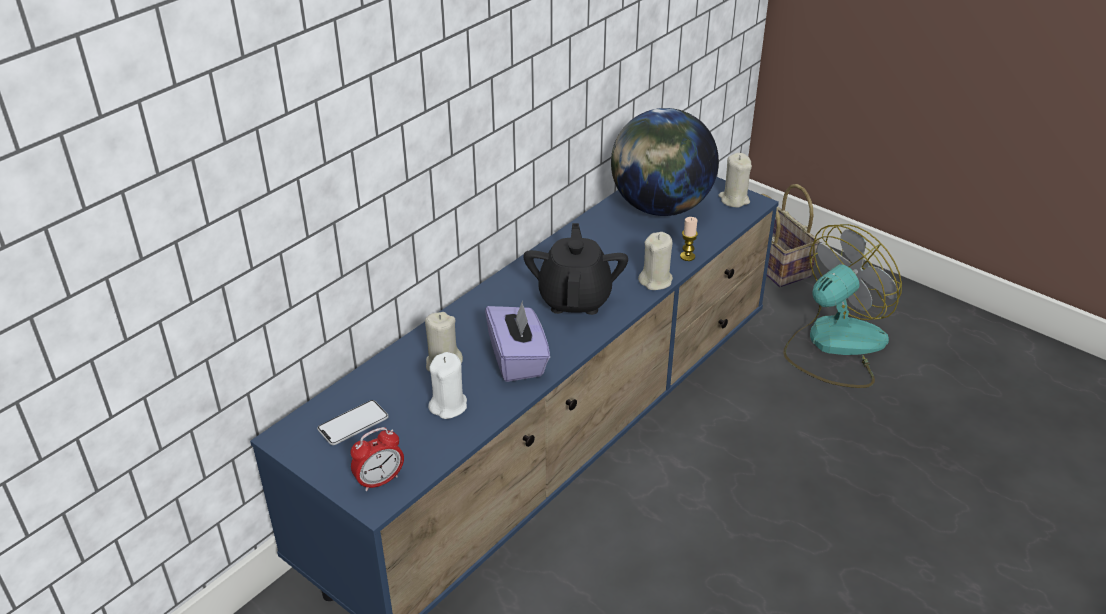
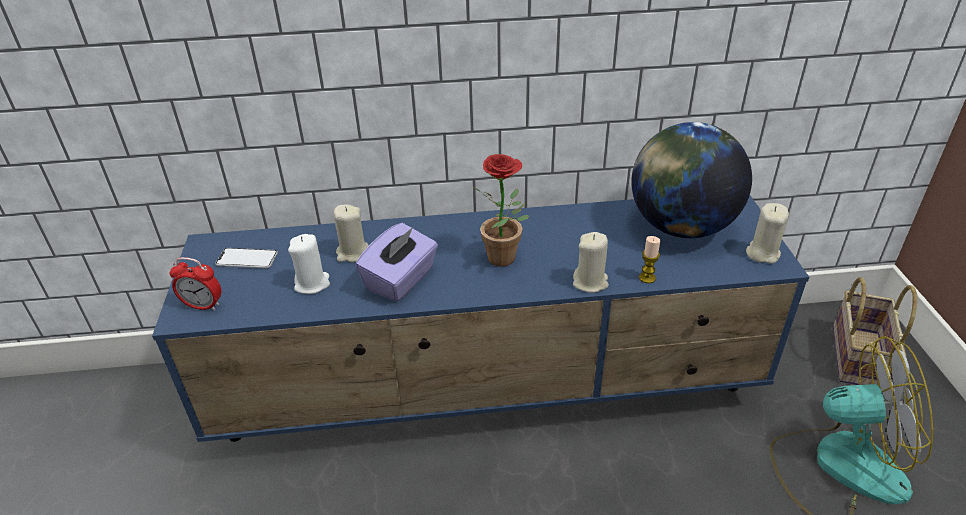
camera: 45 degrees right, 0 degrees up
black teapot [523,223,628,315] -> potted plant [473,154,529,267]

